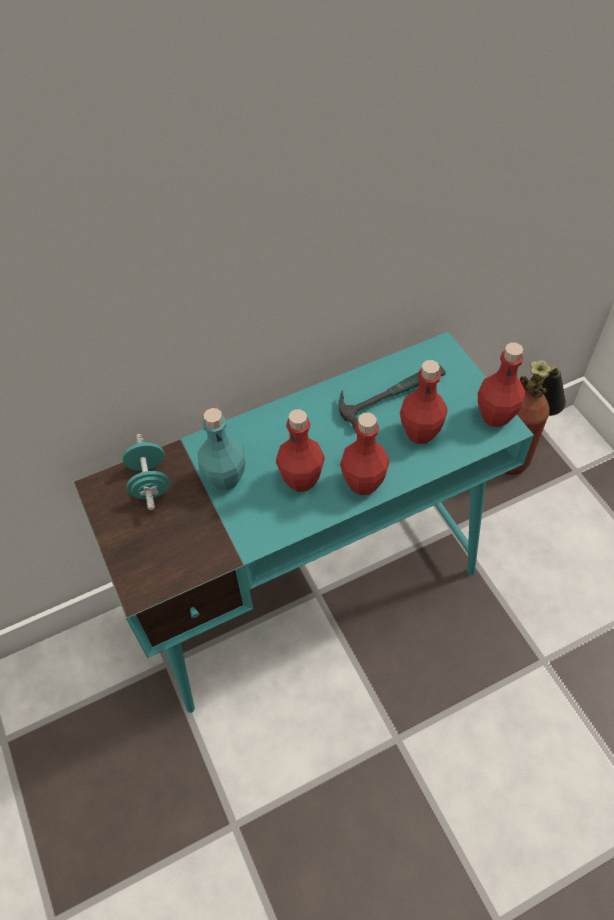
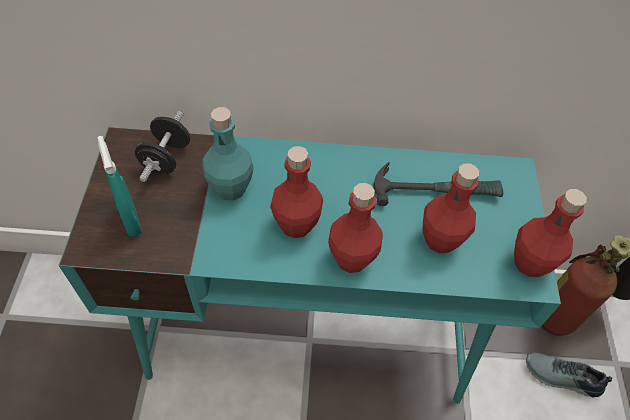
camera: 25 degrees right, 0 degrees up
turquoise dumbbell [122,434,170,510] -> black dumbbell [135,111,190,182]
none -> turquoise spray bottle [98,136,142,237]
none -> shoe [526,352,612,397]

